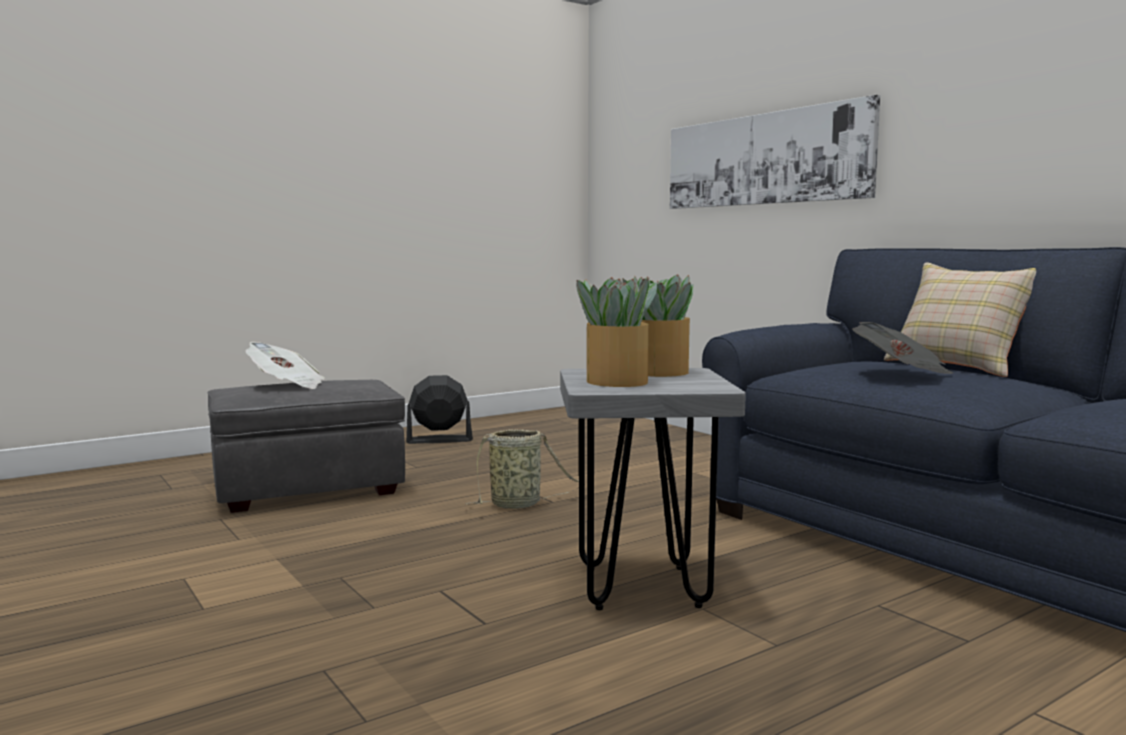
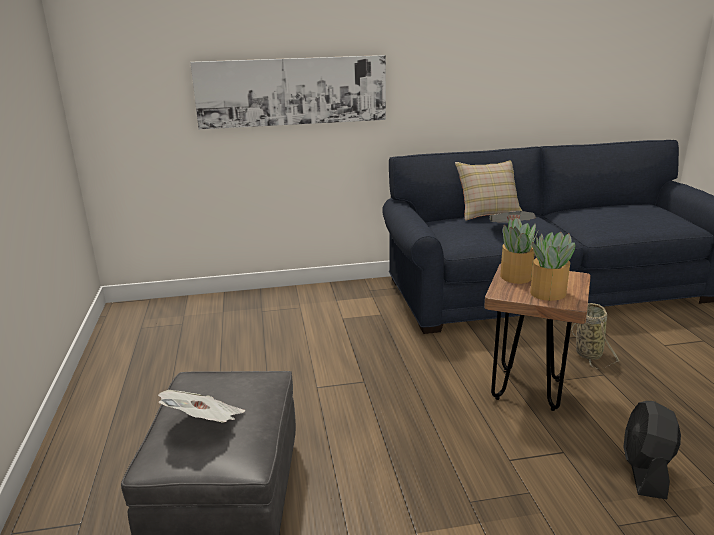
camera: 65 degrees left, 15 degrees up
black fan [406,375,473,444] -> black fan moved to [623,401,681,499]
basket [465,429,579,509] -> basket moved to [571,303,620,369]
grey stool [560,368,746,610] -> brown stool [484,264,591,411]

